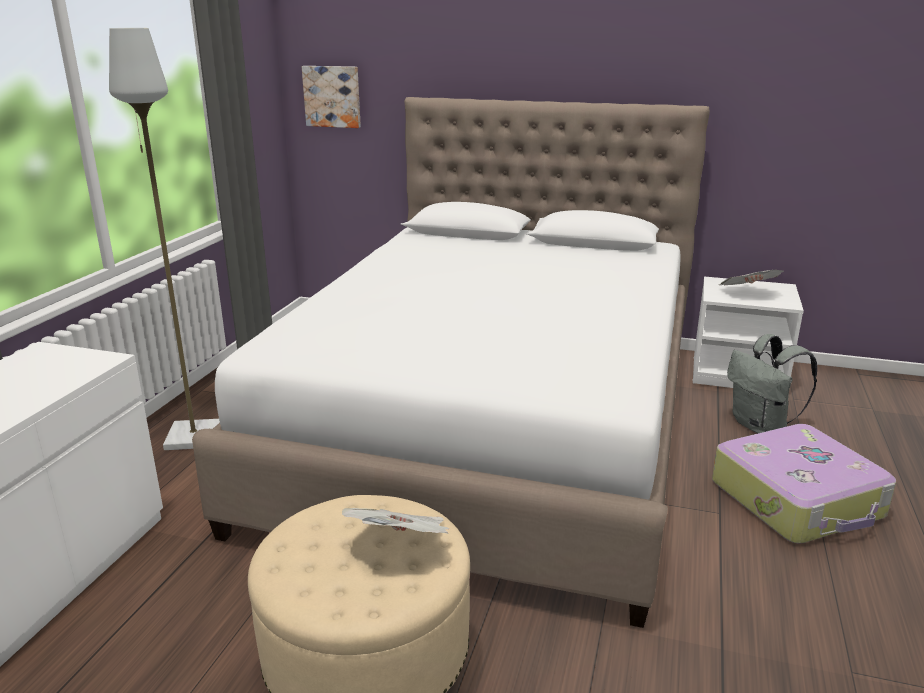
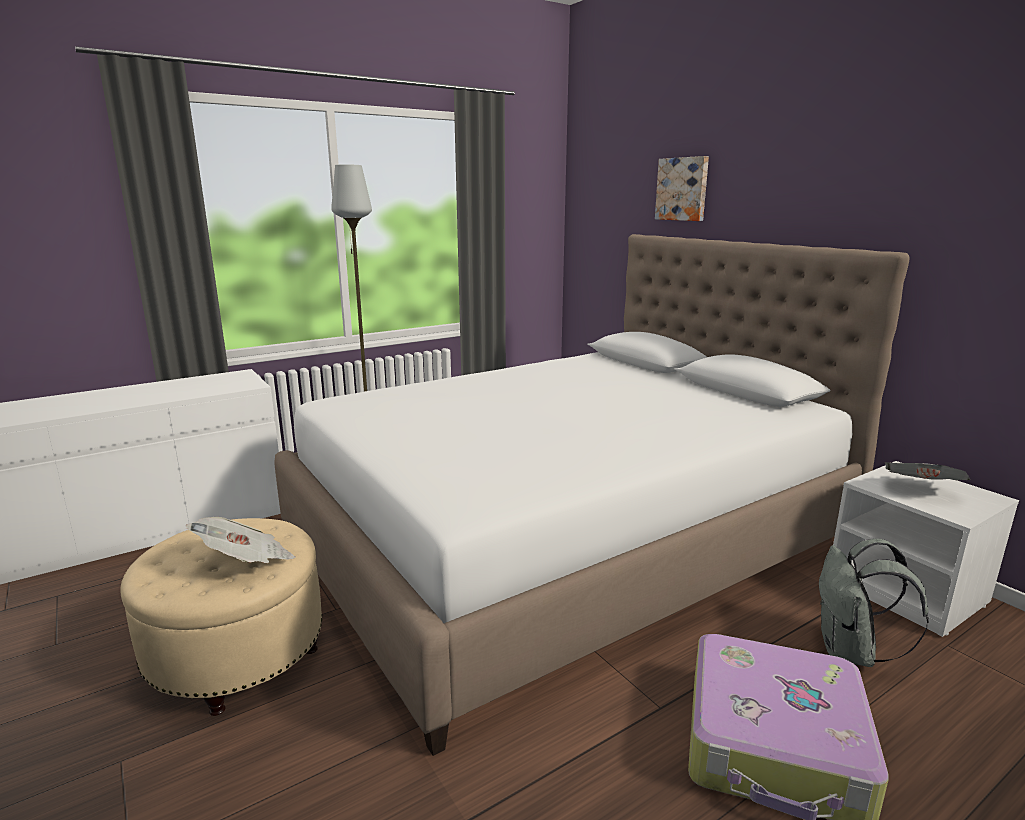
camera: 40 degrees right, 5 degrees down
picture [302,66,361,128] -> picture moved to [655,156,709,221]

